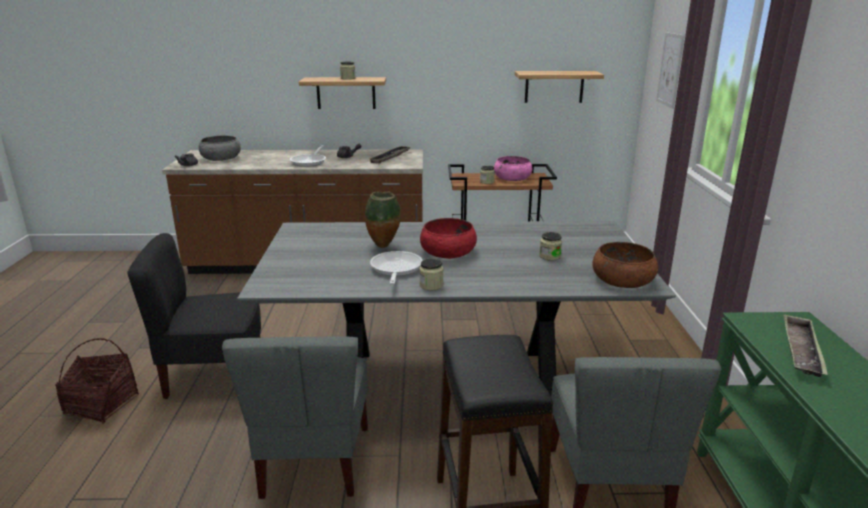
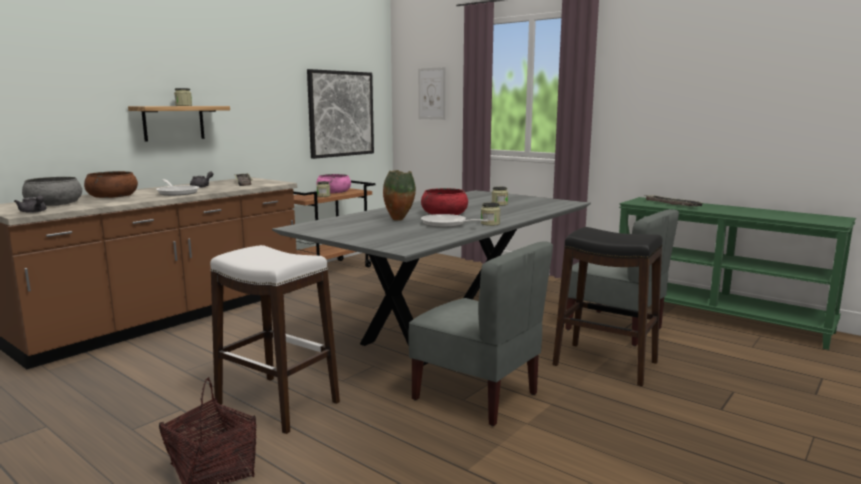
camera: 50 degrees left, 10 degrees down
black chair [127,233,261,399] -> white stool [210,245,340,434]
shelf [515,71,604,103] -> picture [307,69,374,159]
brown bowl [592,242,659,288] -> brown bowl moved to [84,171,138,198]

